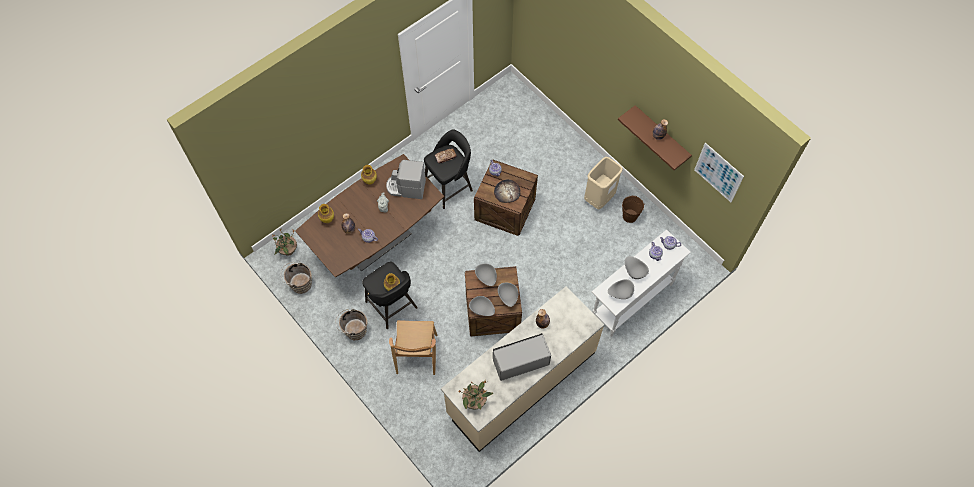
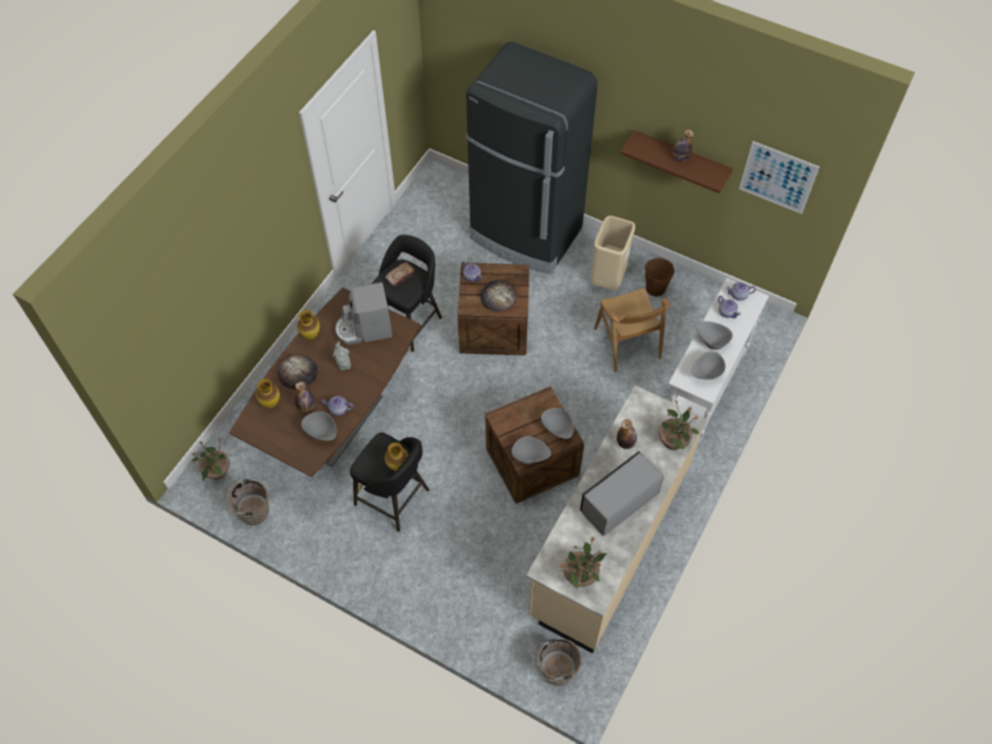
camera: 20 degrees left, 5 degrees down
brown bucket [335,309,367,340] -> brown bucket moved to [533,638,582,686]
brown chair [389,320,437,375] -> brown chair moved to [594,288,669,372]
grey bowl [475,264,497,286] -> grey bowl moved to [301,411,337,441]
none -> bread [278,355,318,389]
none -> black fridge [466,42,598,274]
none -> potted plant [659,400,699,450]

